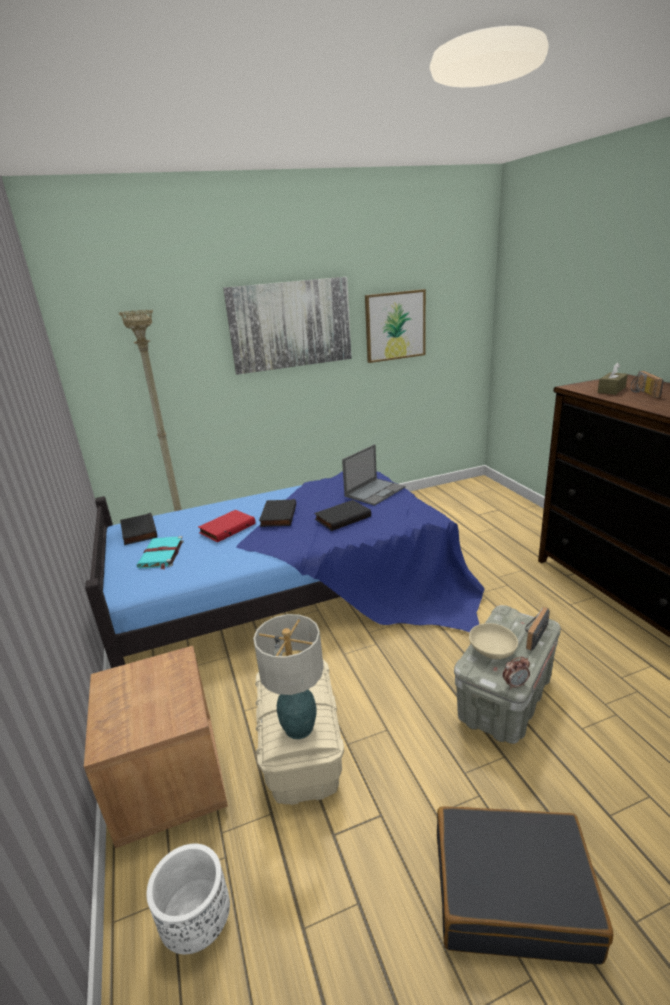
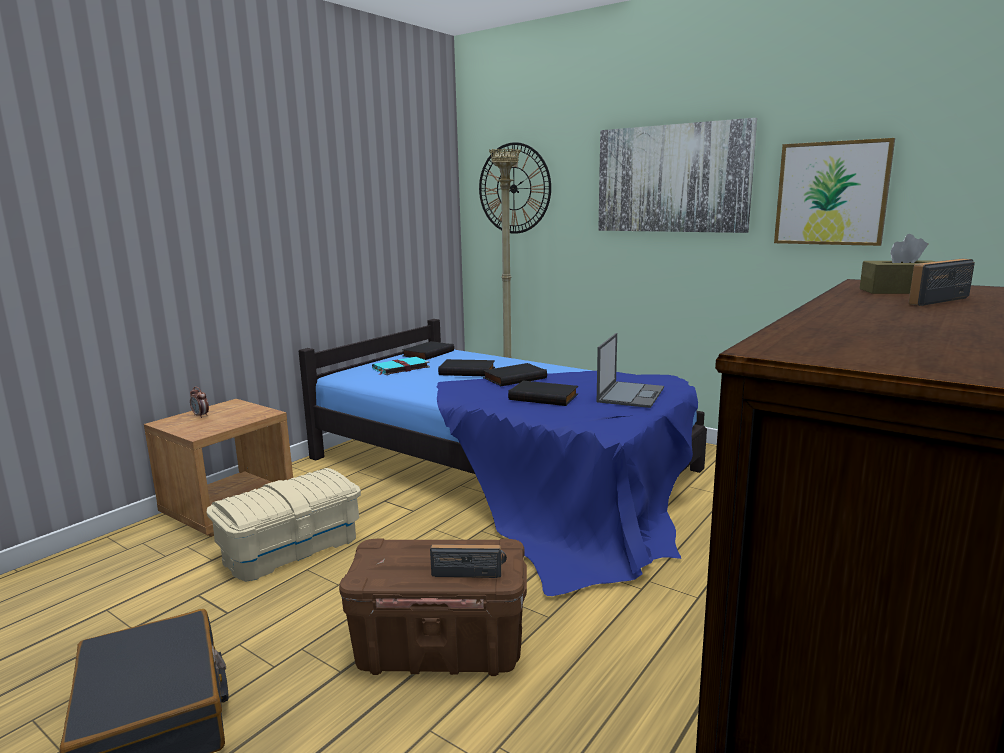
camera: 55 degrees right, 10 degrees down
white planter [146,843,230,954] -> none
red book [198,510,256,542] -> black book [438,359,495,376]
table lamp [253,614,323,739] -> none
laptop [342,444,405,506] -> laptop turned 75 degrees counterclockwise [597,333,664,408]
grey storage box [454,605,561,744] -> brown storage box [339,539,527,676]
beige bowl [469,623,518,659] -> none
alarm clock [503,657,530,690] -> alarm clock moved to [190,386,209,418]
none -> wall clock [479,142,551,234]

